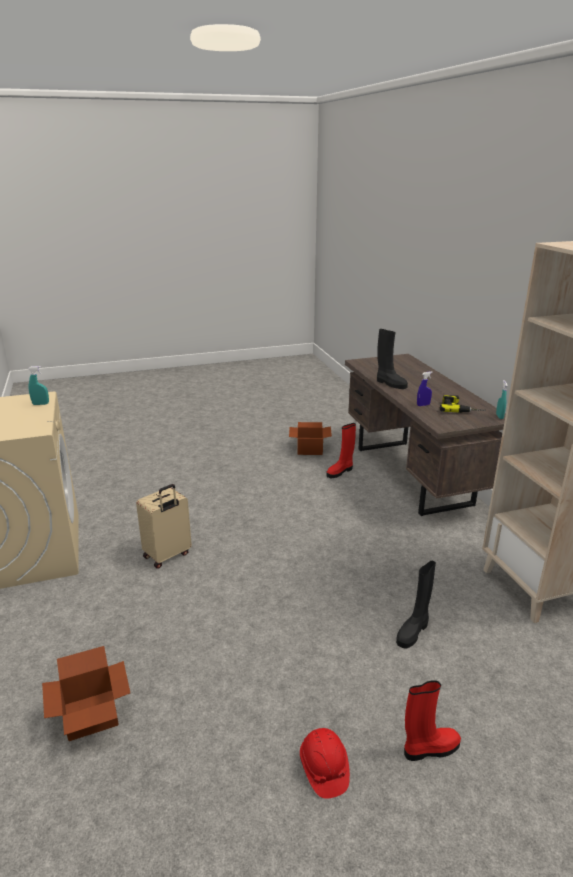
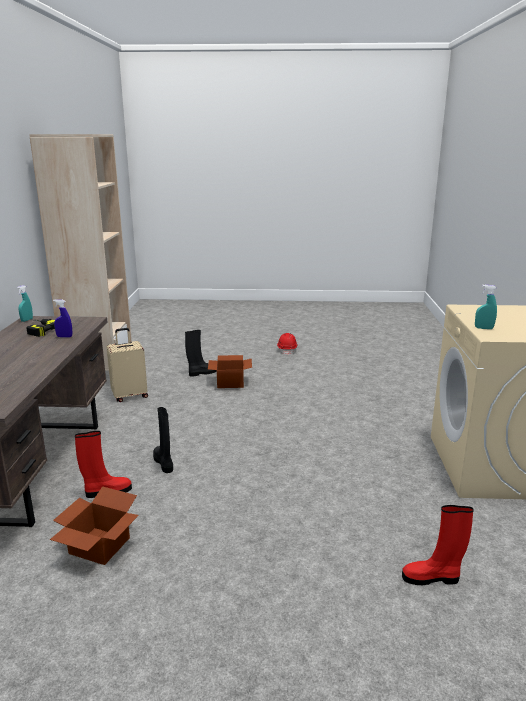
camera: 160 degrees left, 5 degrees down
cardboard box [42,646,130,741] -> cardboard box moved to [208,355,252,388]
beige suitcase [136,484,192,569] -> beige suitcase moved to [107,328,148,402]
black boot [377,329,408,389] -> black boot moved to [153,407,173,473]
red boot [404,680,461,761] -> red boot moved to [402,505,474,585]

